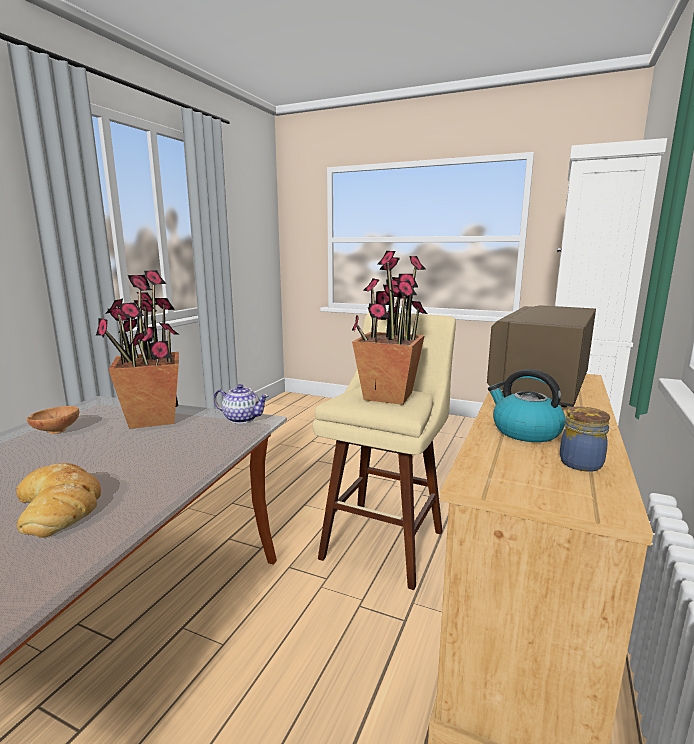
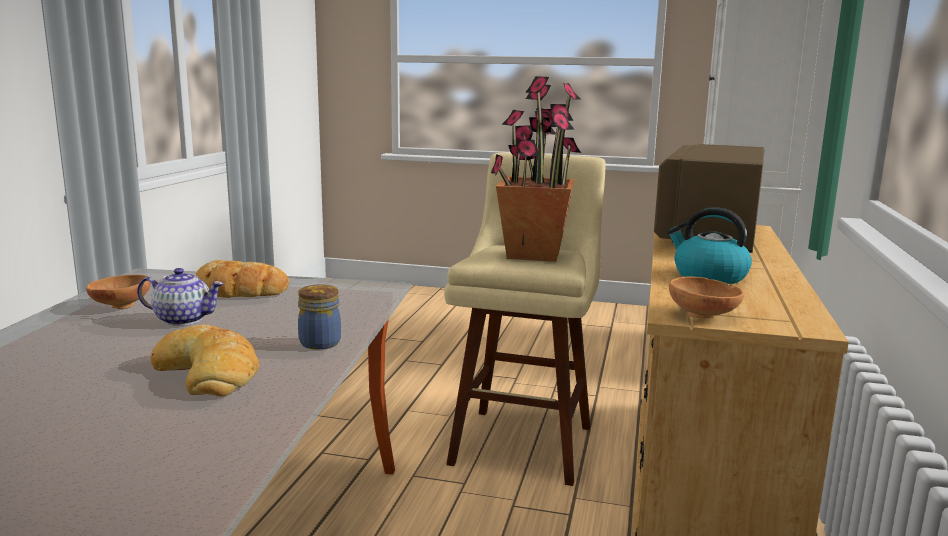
camera: 10 degrees left, 0 degrees up
potted plant [96,270,180,429] -> bread [196,260,290,298]
teapot [213,384,269,424] -> teapot moved to [137,268,224,326]
jar [560,407,610,472] -> jar moved to [298,285,341,350]
none -> brown bowl [669,277,744,318]

